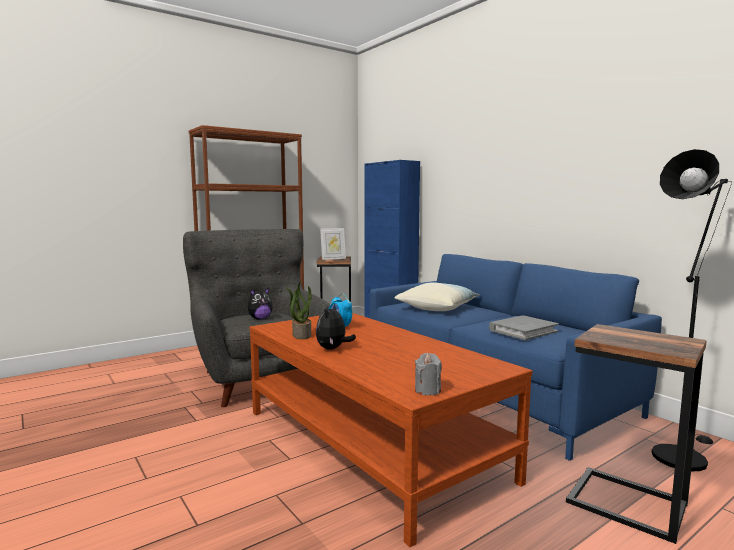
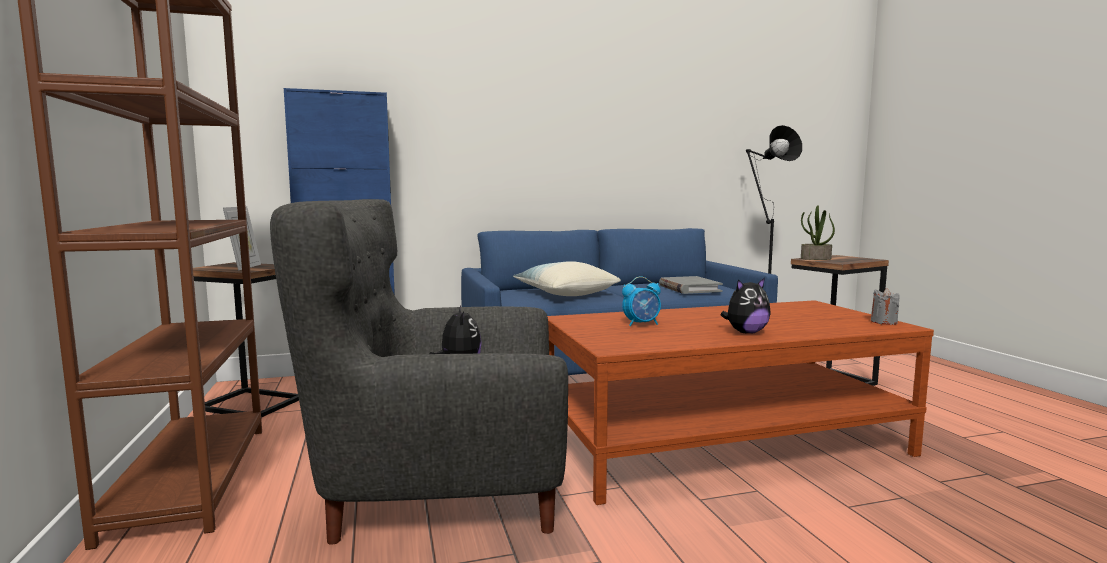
camera: 70 degrees left, 0 degrees up
potted plant [286,282,312,339] -> potted plant moved to [801,205,835,260]
plush toy [316,304,356,350] -> plush toy turned 60 degrees counterclockwise [721,278,771,334]

